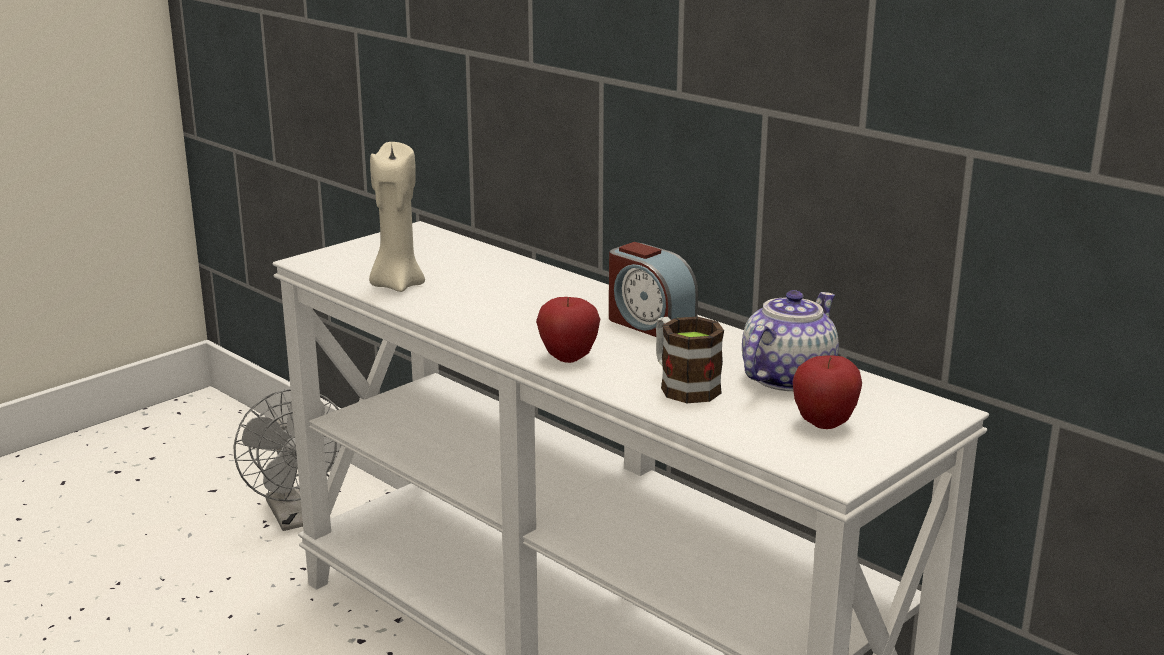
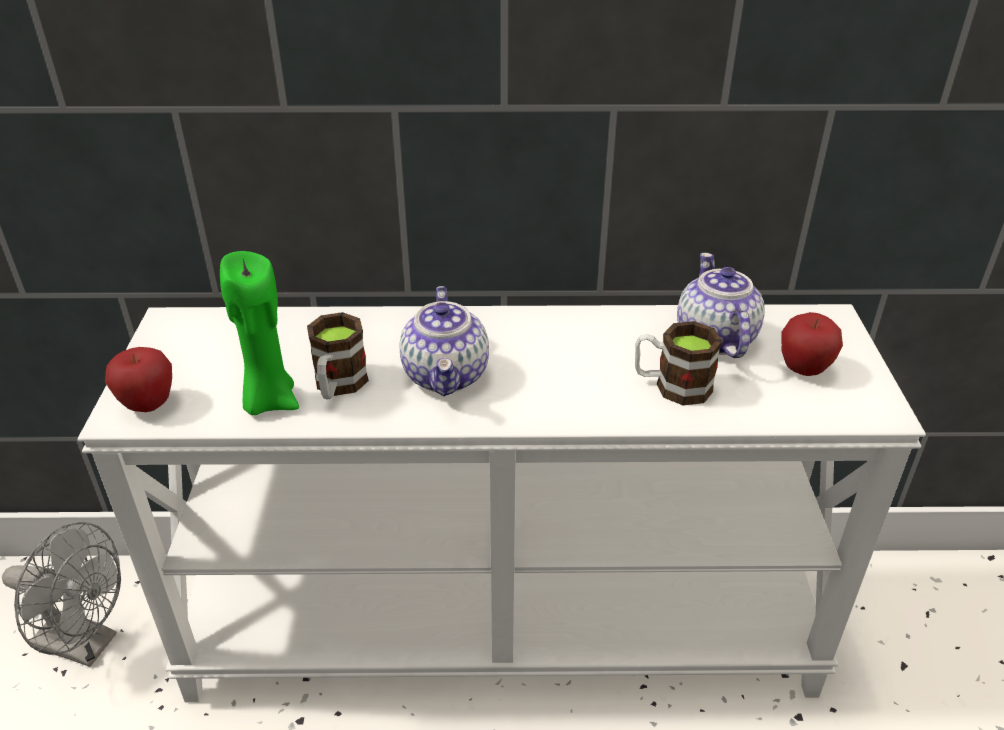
camera: 45 degrees left, 15 degrees up
beige candle [369,142,425,292] -> green candle [220,251,299,415]
apple [536,297,600,363] -> apple moved to [105,347,172,412]
alarm clock [609,242,698,337] -> none
none -> mug [307,312,369,399]
none -> teapot [400,286,489,396]

